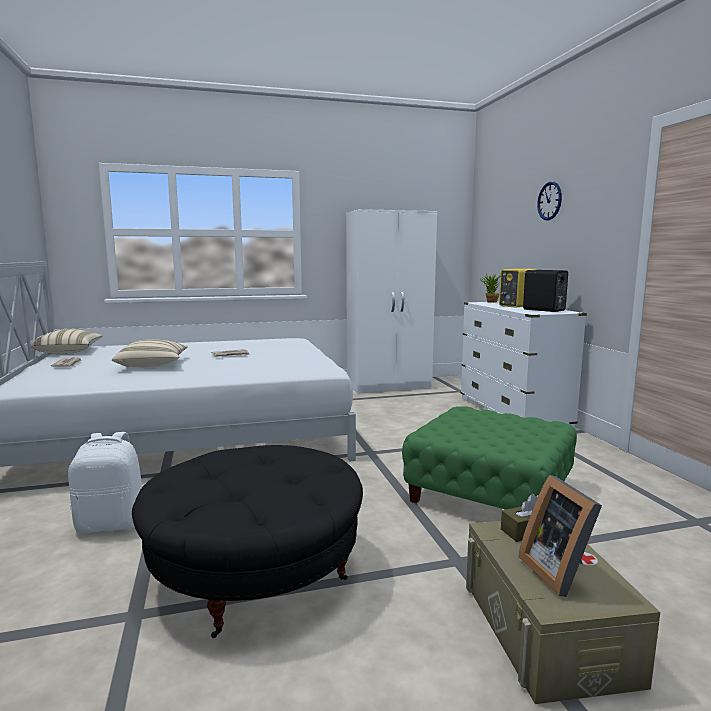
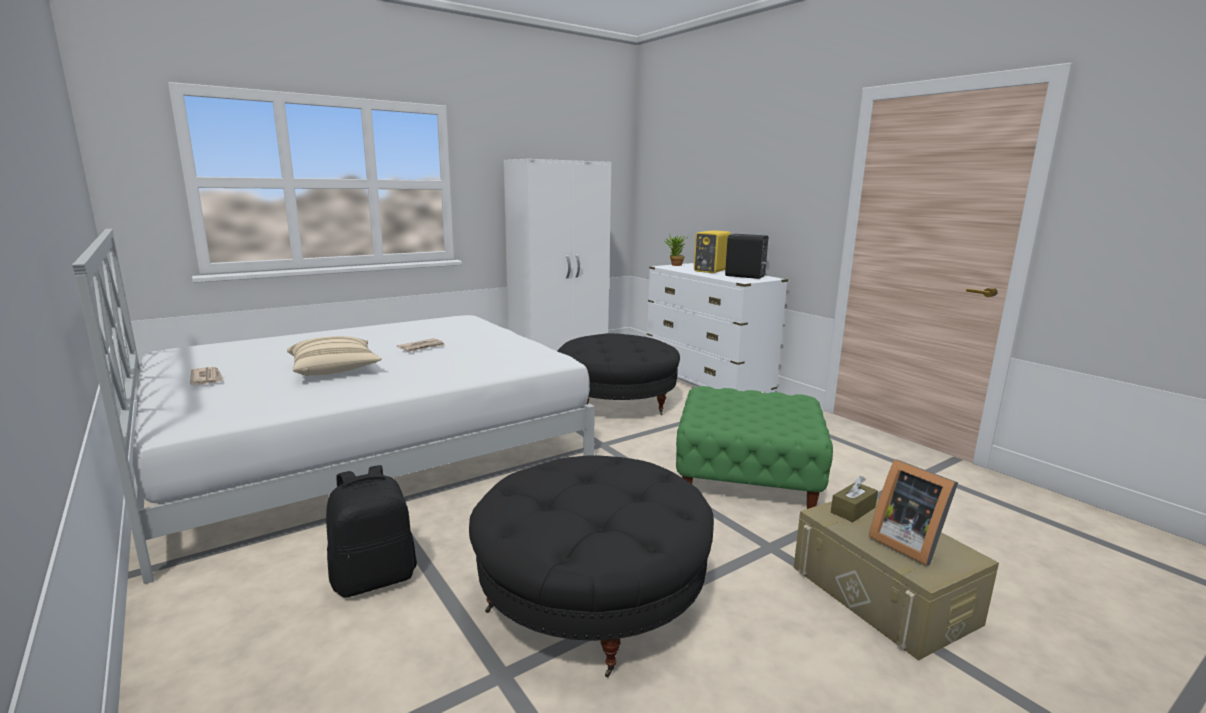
camera: 20 degrees left, 5 degrees up
beige pillow [31,329,103,353] -> none
white backpack [68,432,143,533] -> black backpack [326,465,417,598]
wall clock [537,182,562,221] -> none
none -> black ottoman [557,333,680,415]

